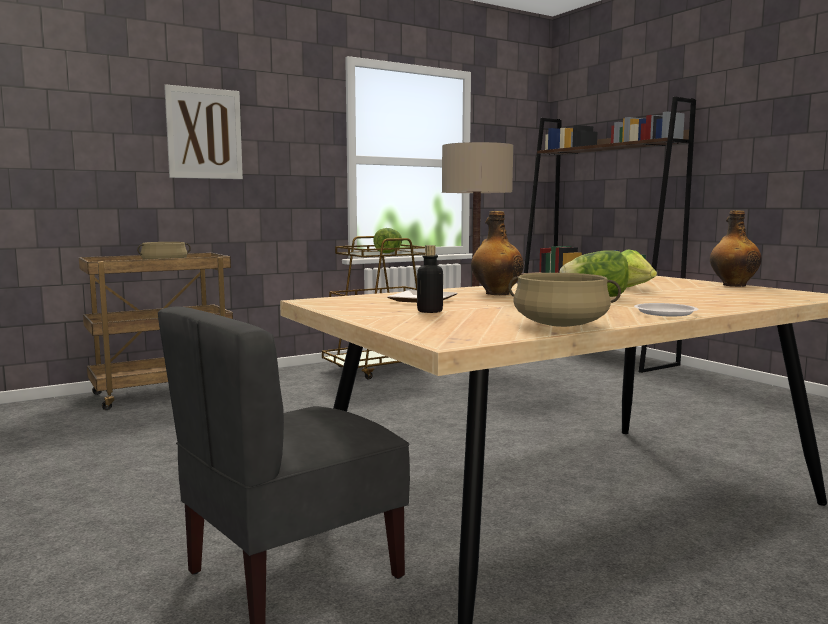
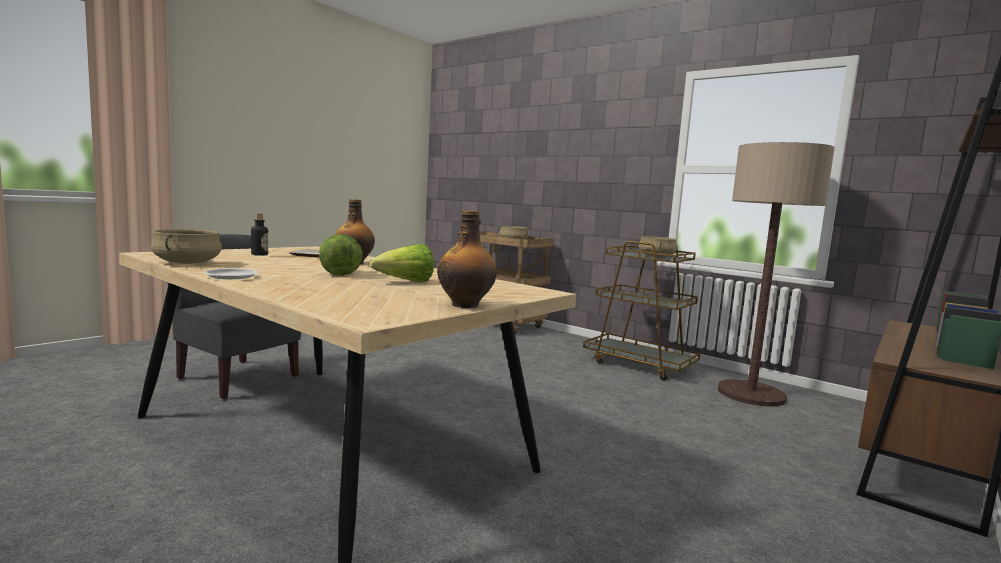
camera: 70 degrees right, 0 degrees up
picture [164,84,243,179] -> none
lettuce [373,228,402,253] -> beige cooking pot [639,236,677,257]

